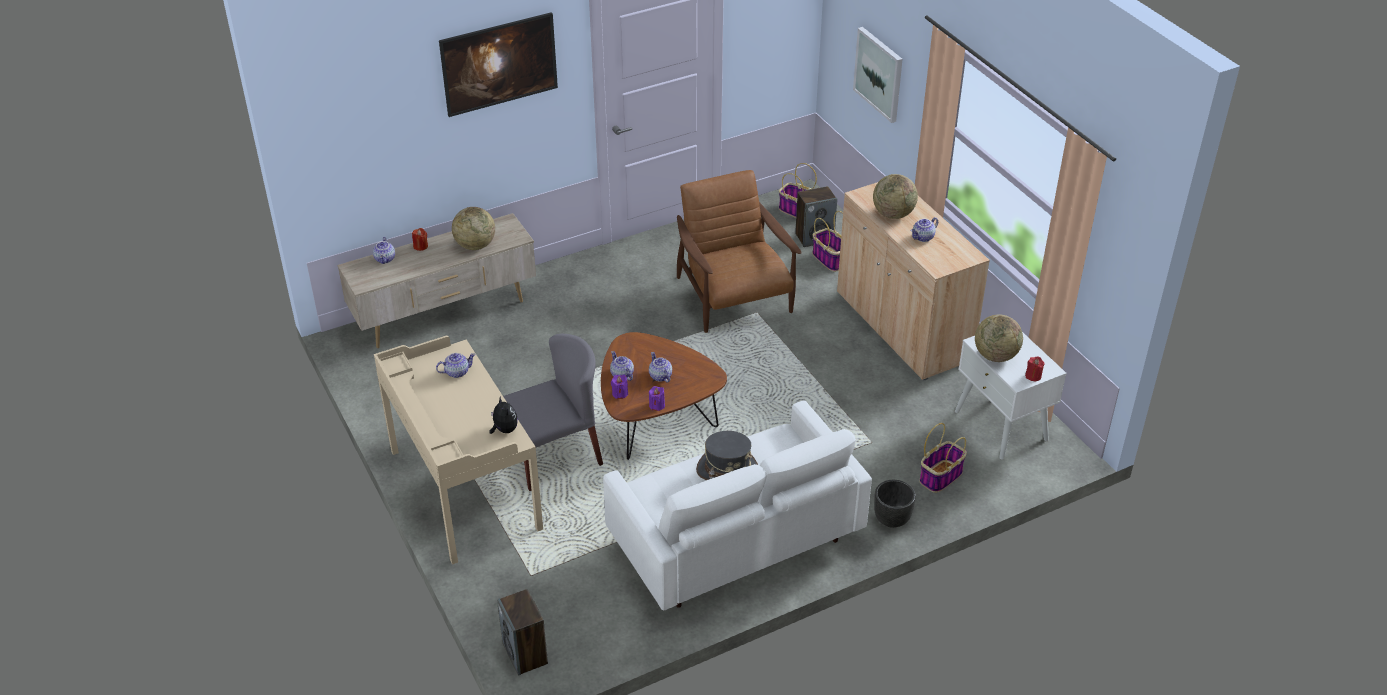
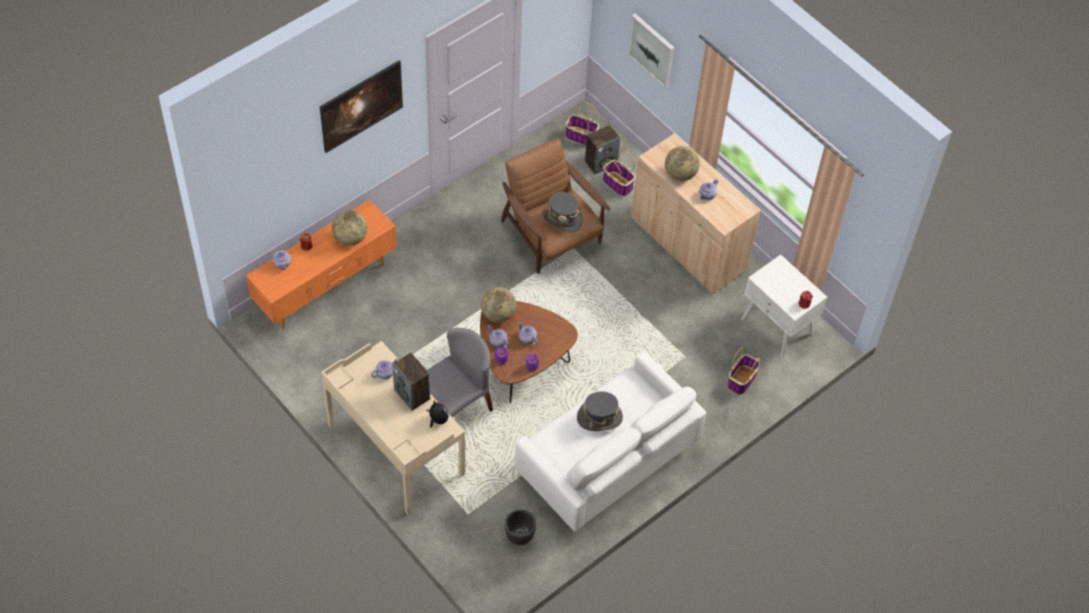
camera: 15 degrees left, 15 degrees up
beige tv stand [337,213,536,348] -> orange tv stand [246,199,396,329]
speaker [497,589,548,676] -> speaker moved to [392,353,430,411]
black planter [874,480,916,528] -> black planter moved to [505,509,536,545]
globe [975,315,1023,362] -> globe moved to [481,287,516,323]
none -> grey hat [543,192,583,233]

